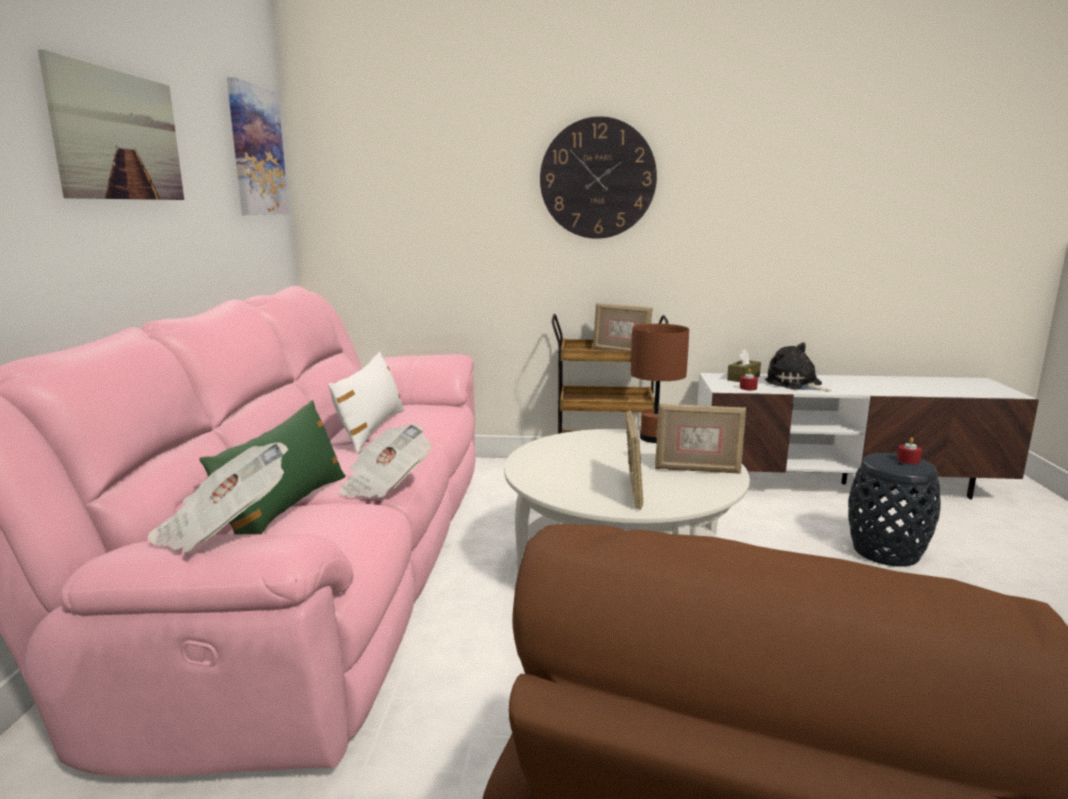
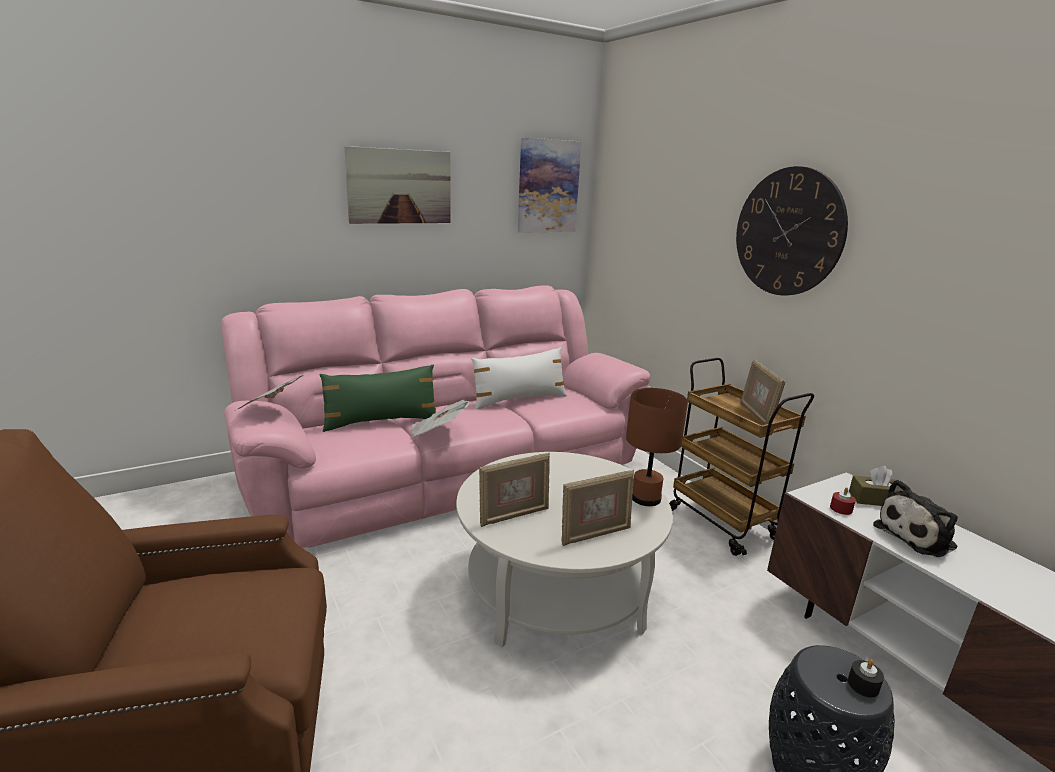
camera: 55 degrees right, 5 degrees up
picture frame [655,403,746,474] -> picture frame turned 90 degrees counterclockwise [561,470,634,546]
plush toy [765,342,831,392] -> plush toy turned 135 degrees counterclockwise [873,480,958,557]
red candle [897,437,922,464] -> black candle [848,659,884,697]

